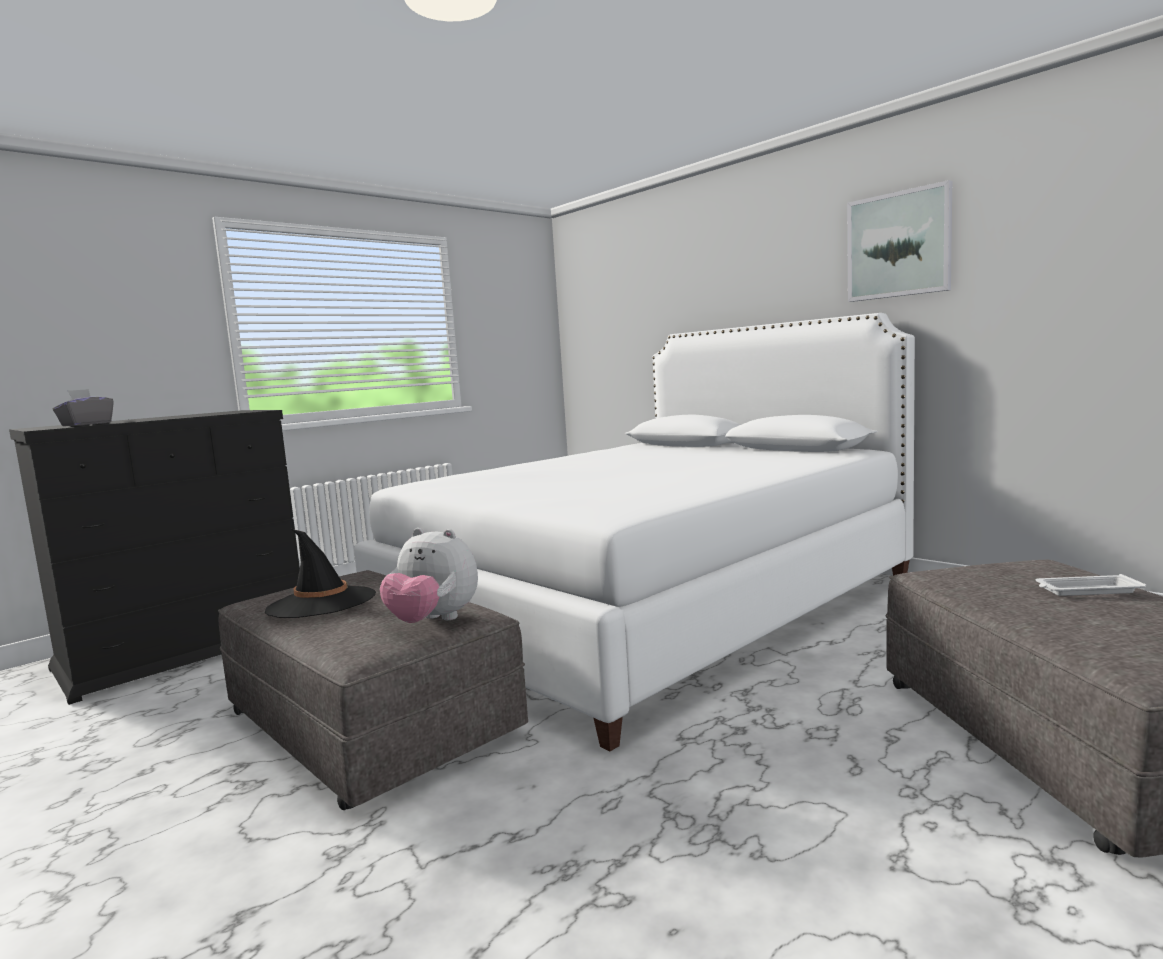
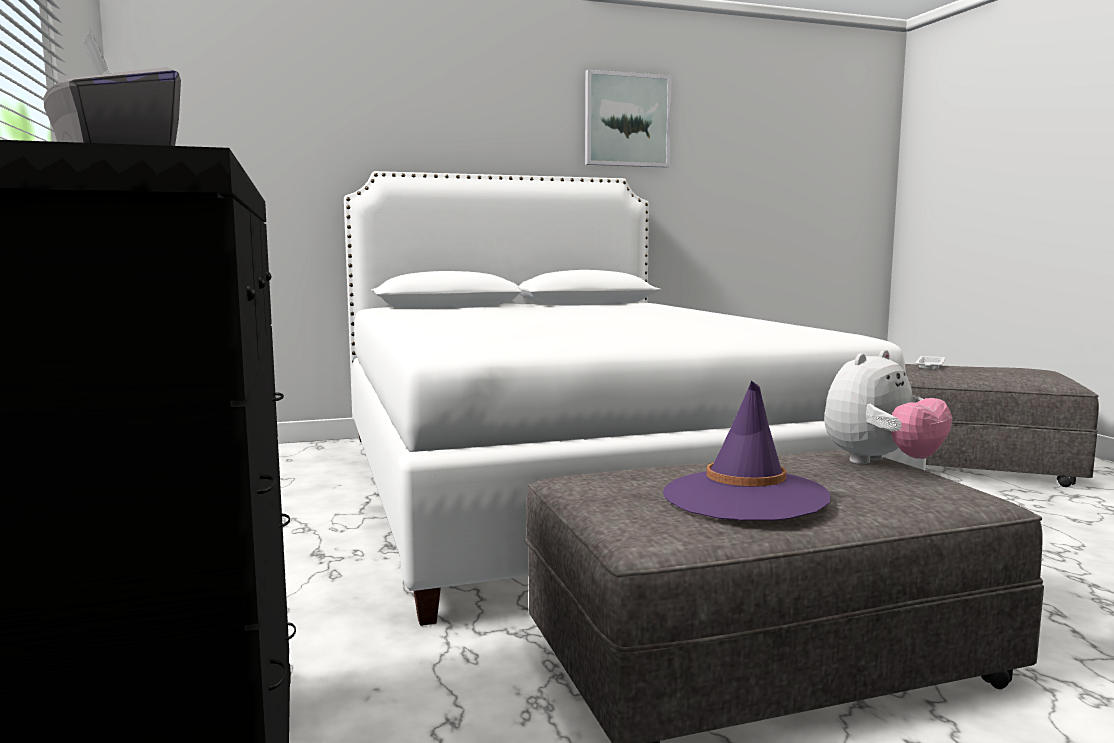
camera: 65 degrees left, 0 degrees up
black hat [265,529,376,618] -> purple hat [663,381,831,521]

